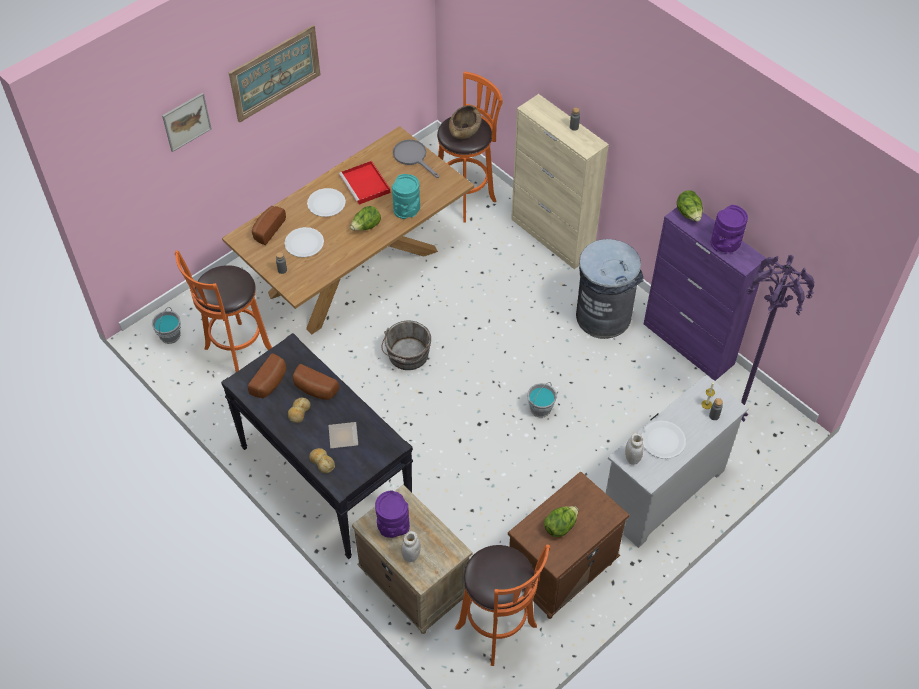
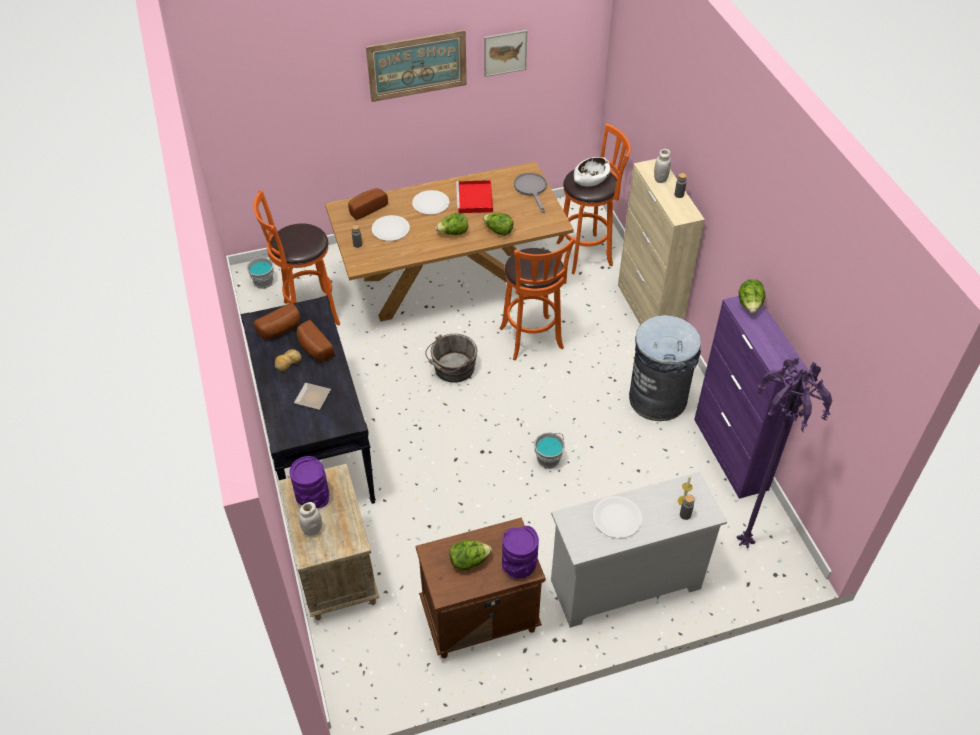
camera: 25 degrees right, 5 degrees down
picture [162,93,212,152] -> picture moved to [484,30,527,77]
bread [309,448,335,473] -> none
turquoise vase [392,174,420,219] -> lettuce [483,213,514,236]
brown bowl [449,105,482,139] -> white bowl [574,157,610,187]
orange stool [455,545,550,666] -> orange stool moved to [500,237,575,360]
white jar [625,433,643,465] -> white jar moved to [654,149,671,183]
purple vase [711,205,748,254] -> purple vase moved to [502,526,539,578]

